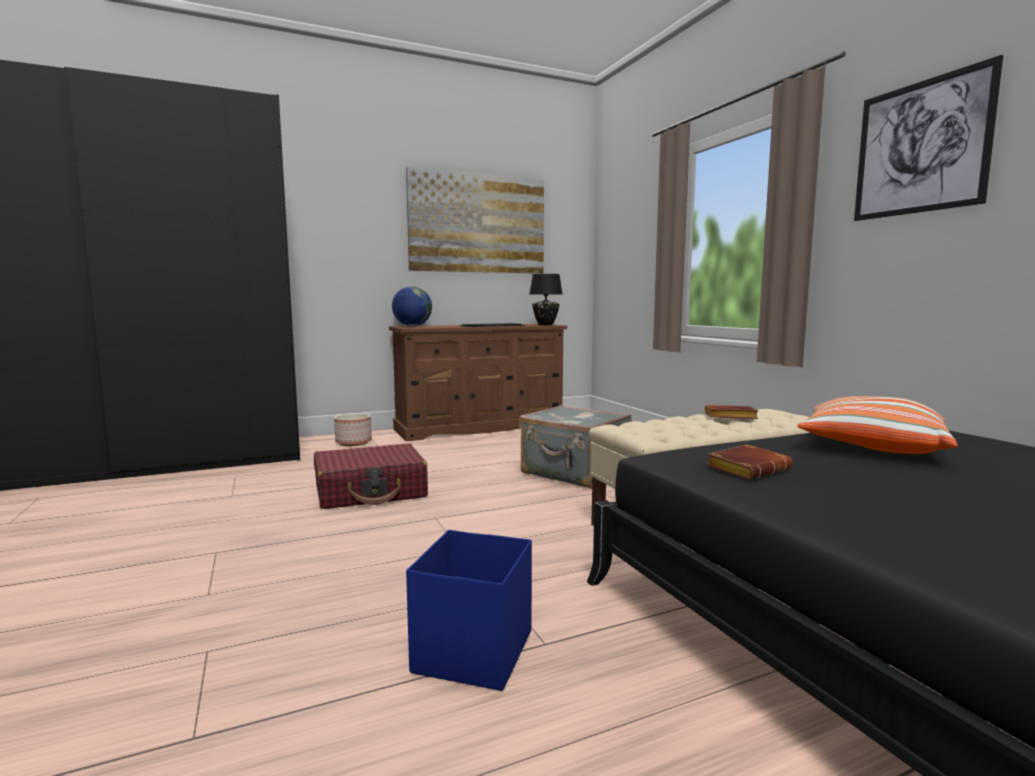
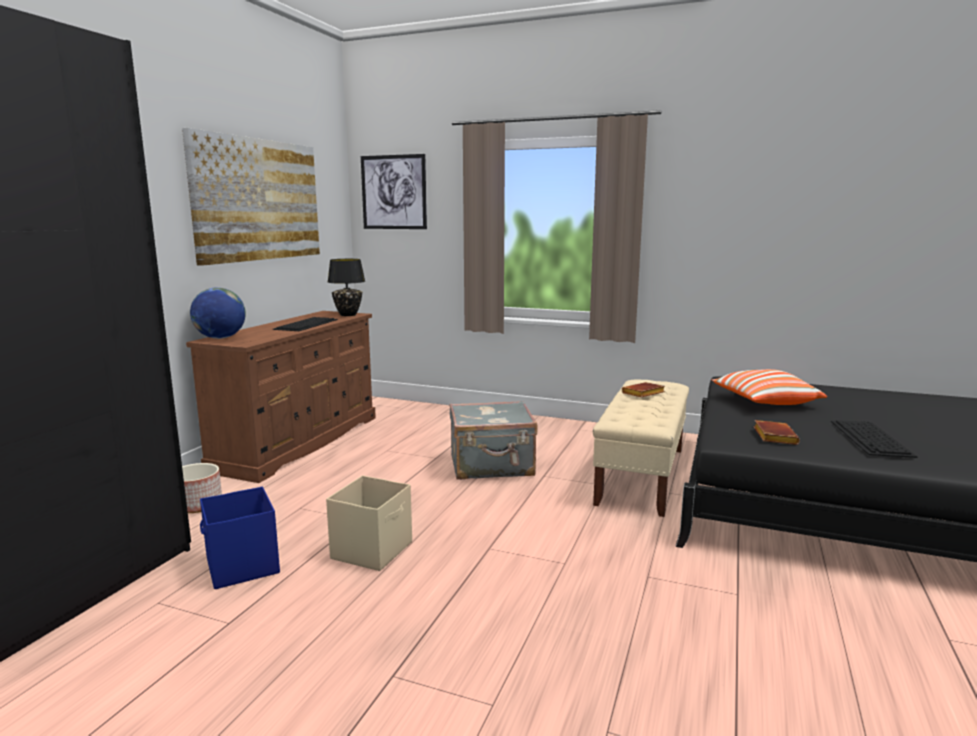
camera: 45 degrees left, 5 degrees up
red suitcase [314,444,428,509] -> beige storage box [326,476,412,571]
blue storage box [406,530,532,691] -> blue storage box moved to [200,487,280,589]
picture [854,55,1003,221] -> picture moved to [361,154,427,229]
none -> keyboard [831,420,917,458]

